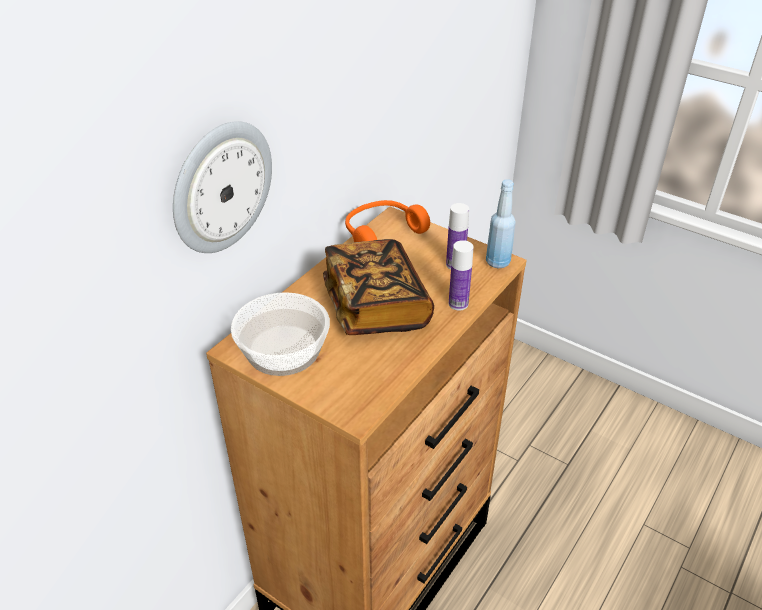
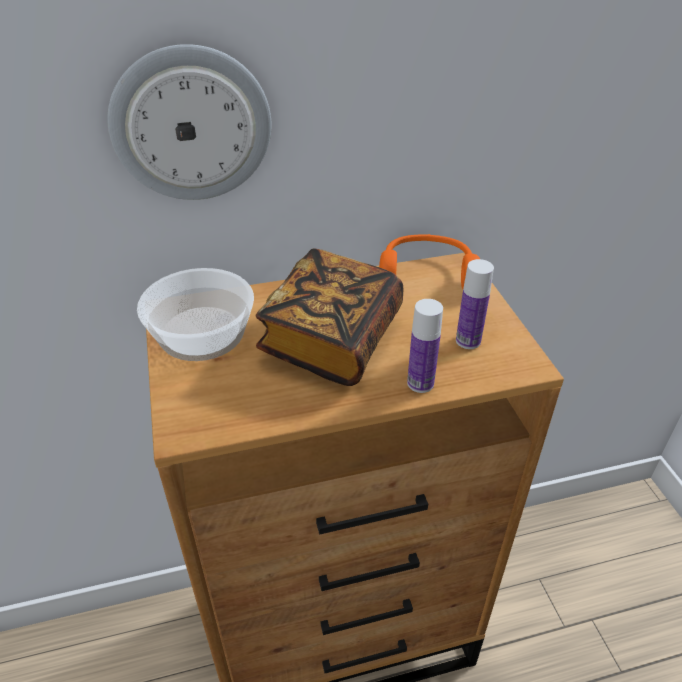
camera: 40 degrees right, 0 degrees up
blue bottle [486,179,516,268] -> none

